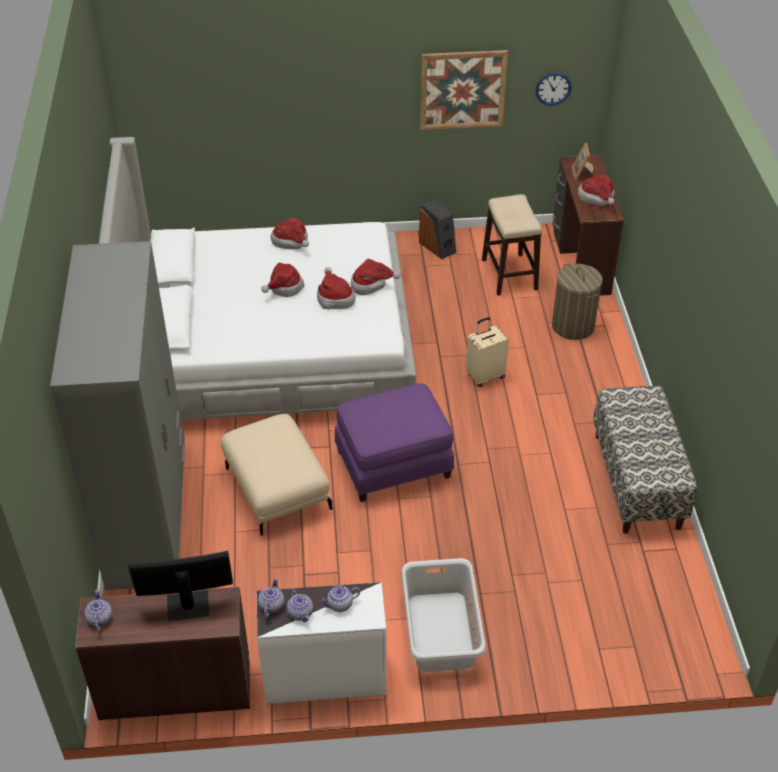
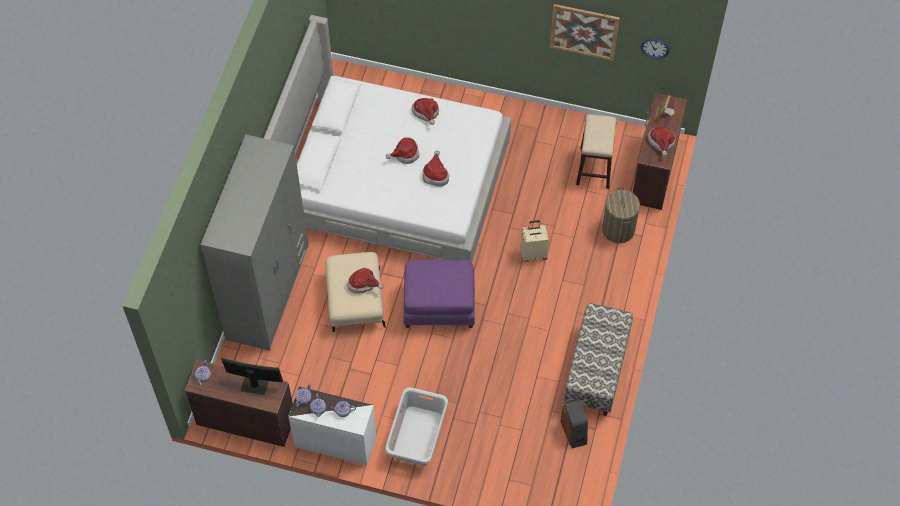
camera: 20 degrees right, 15 degrees up
hat [351,259,400,295] -> hat moved to [347,268,384,294]
speaker [419,199,456,259] -> speaker moved to [560,400,588,448]

